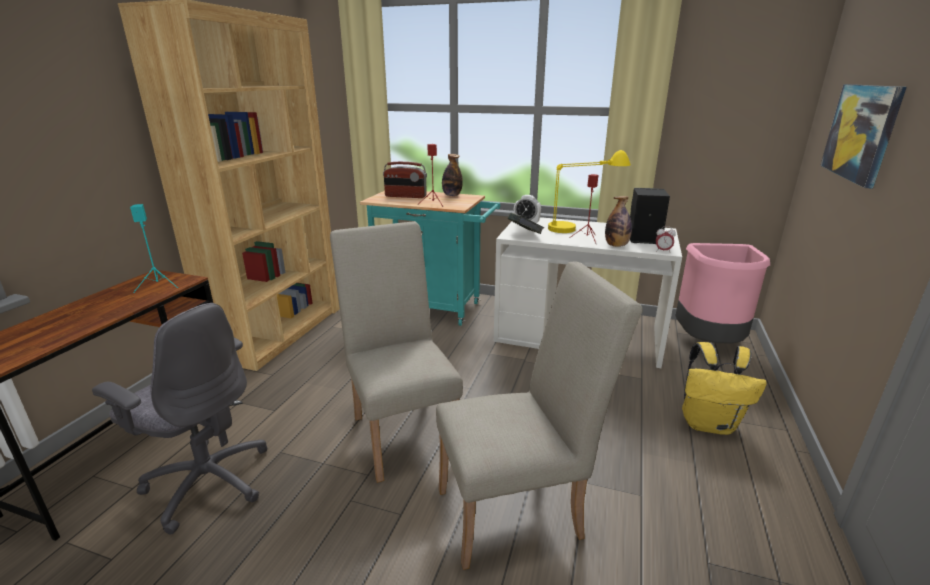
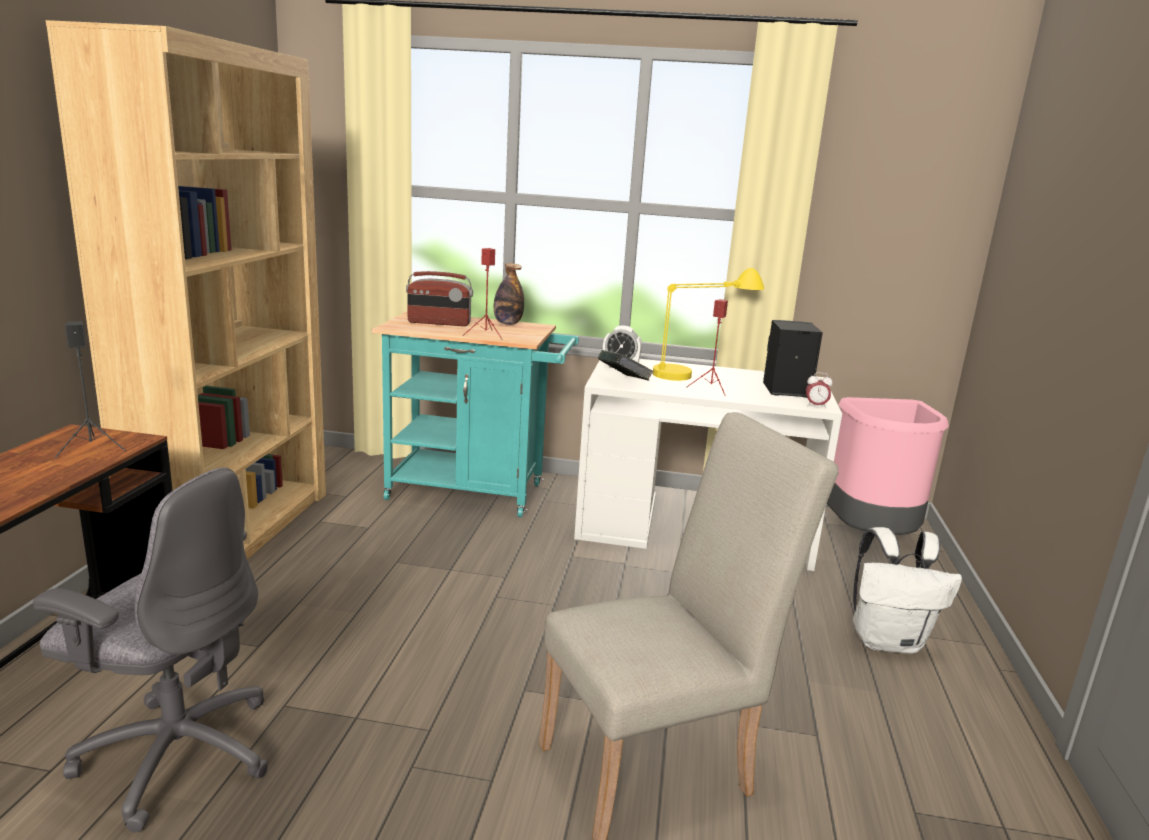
camera: 10 degrees left, 5 degrees down
turquoise speaker [130,204,178,293] -> black speaker [55,321,126,458]
beige chair [330,221,463,483] -> none
bottle [605,196,632,247] -> none
yellow backpack [682,342,767,435] -> white backpack [853,527,962,654]
picture [820,84,907,189] -> none

